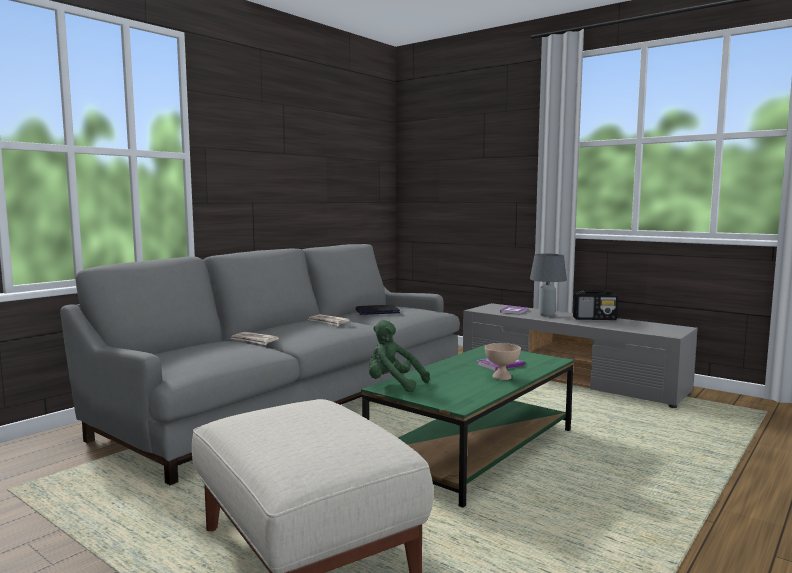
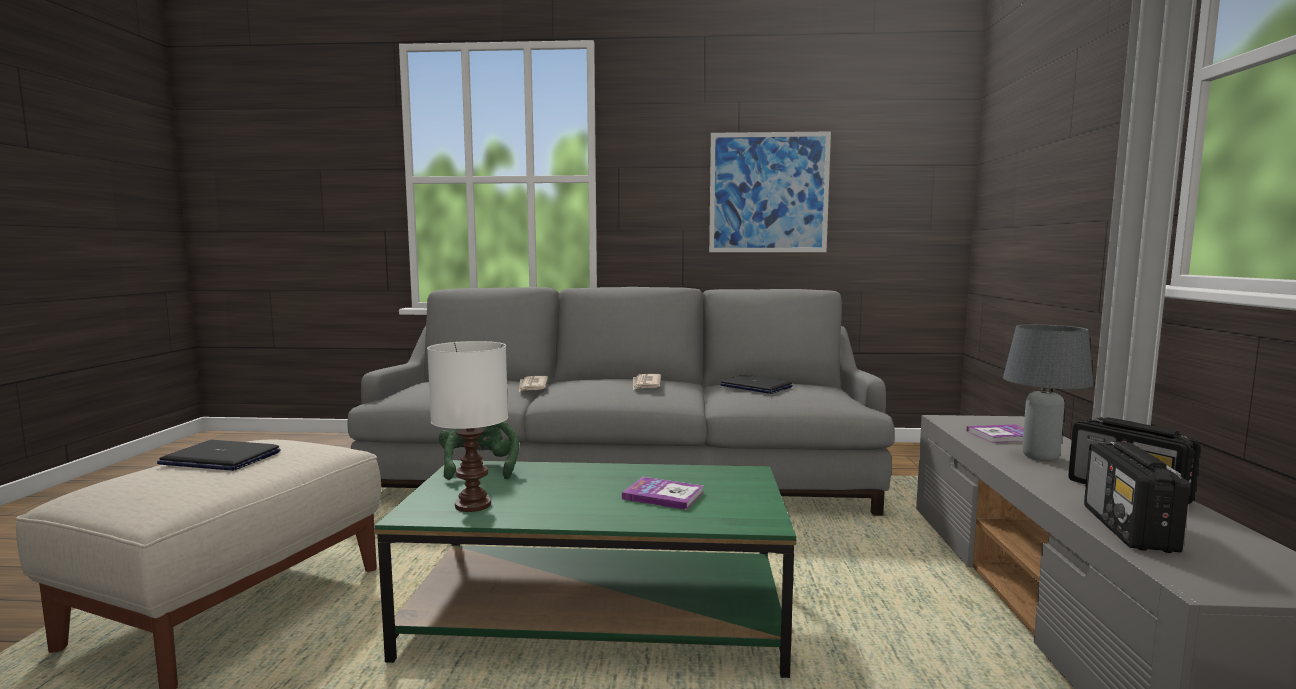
camera: 55 degrees right, 0 degrees up
beige bowl [485,343,521,380] -> none
none -> laptop [157,440,281,471]
none -> white table lamp [427,341,508,512]
none -> picture [709,132,831,252]
none -> radio [1084,441,1190,553]

